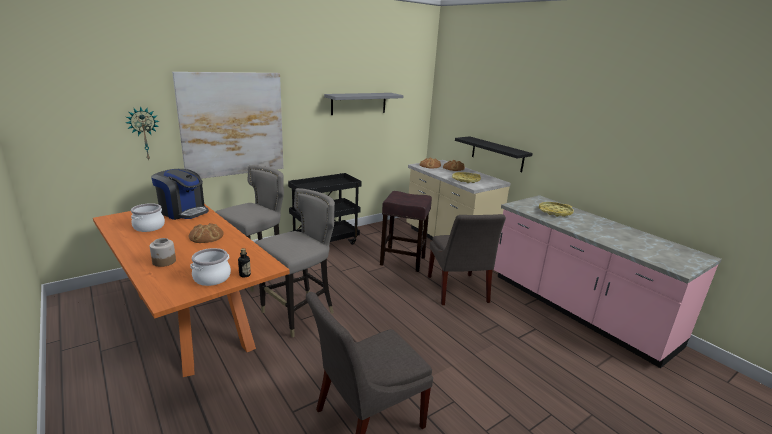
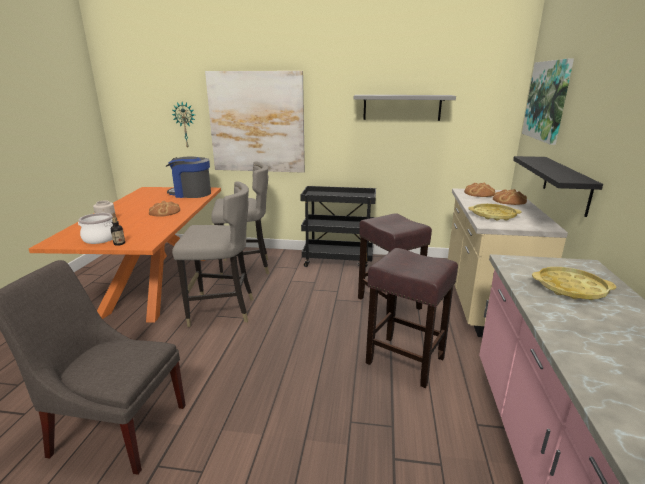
camera: 45 degrees right, 0 degrees up
cooking pot [131,203,165,232] -> none
coffee machine [151,169,209,220] -> coffee machine turned 120 degrees clockwise [166,157,211,198]
grey chair [428,214,506,305] -> brown stool [366,248,458,388]
none -> picture [522,58,574,145]

